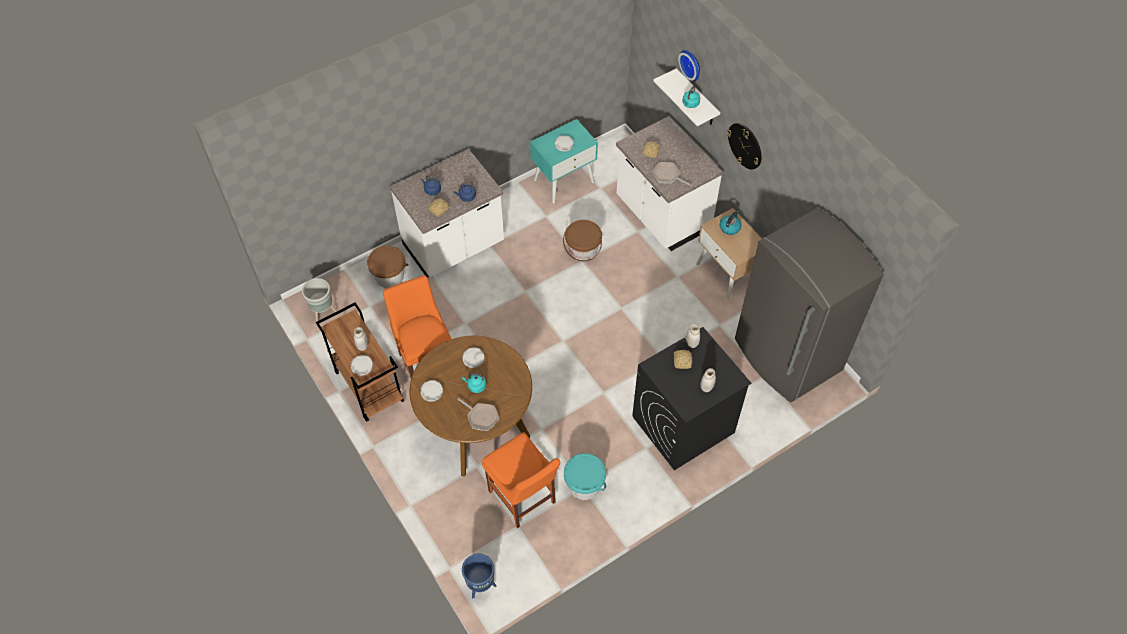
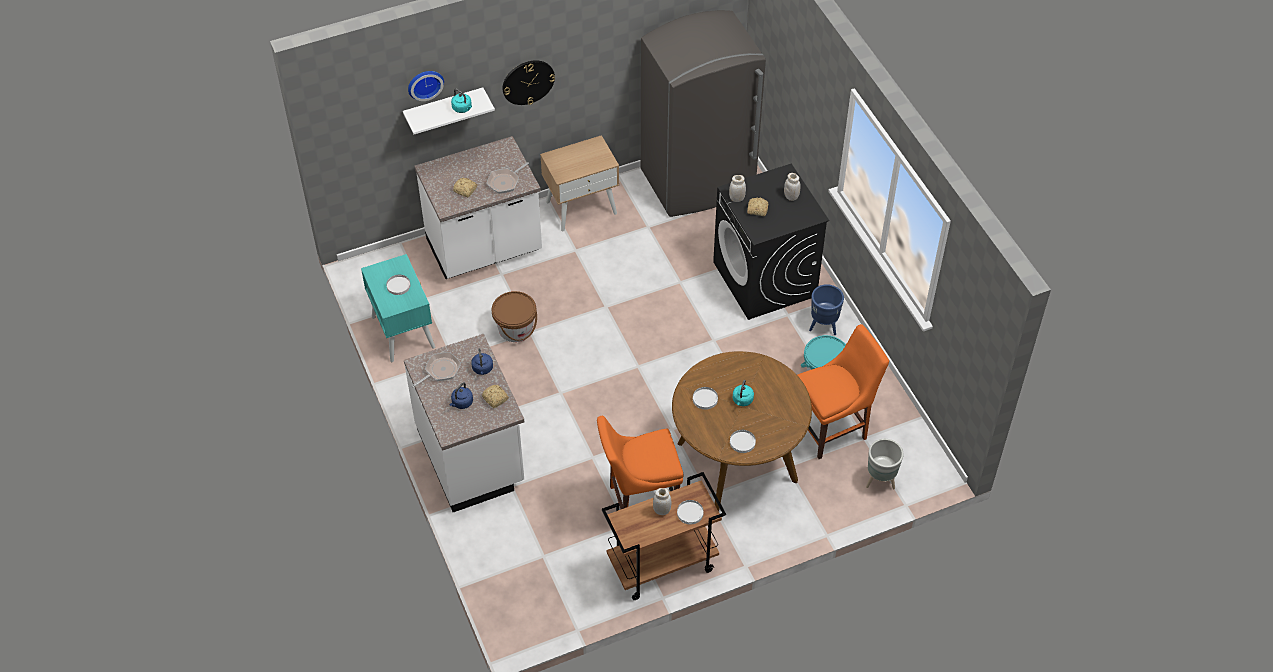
camera: 80 degrees left, 5 degrees down
grey planter [302,278,337,322] -> grey planter moved to [866,439,904,490]
brown bucket [367,246,408,288] -> none
frying pan [457,398,499,431] -> frying pan moved to [412,352,461,387]
blue planter [462,553,496,598] -> blue planter moved to [809,284,844,335]
kettle [720,211,742,235] -> none

